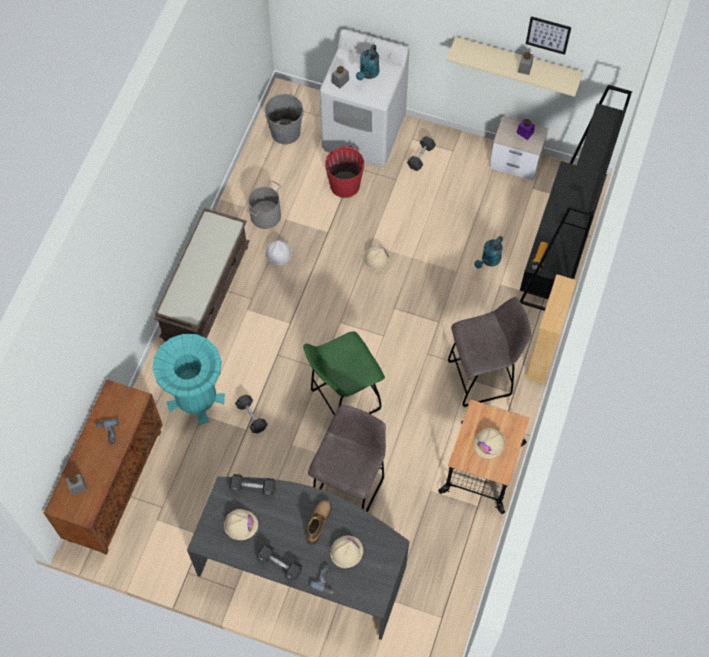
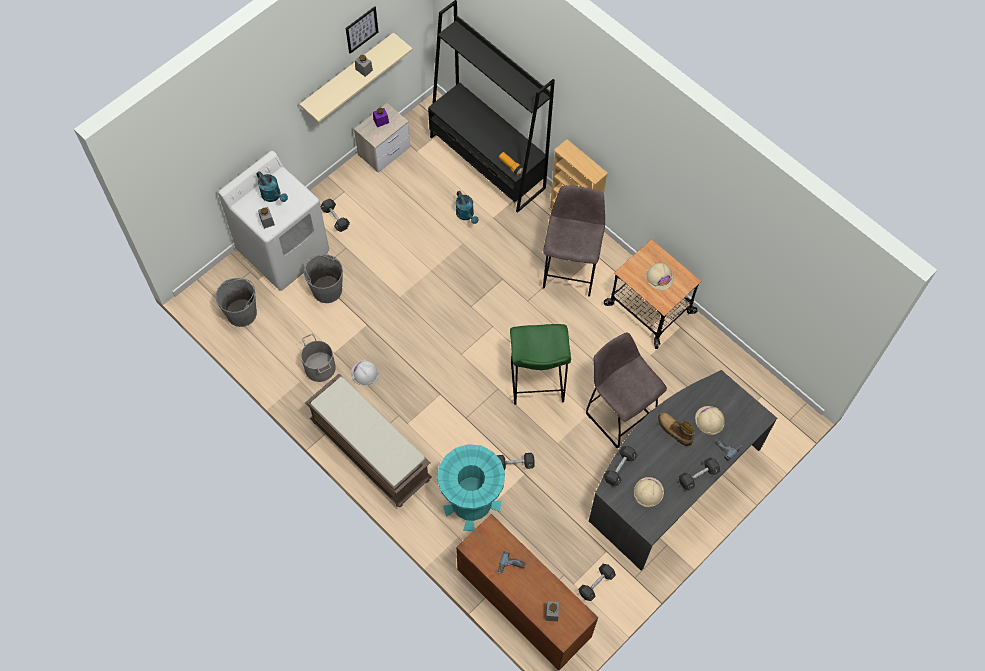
camera: 65 degrees left, 0 degrees up
red bucket [325,145,364,198] -> grey bucket [304,254,343,303]
beige hard hat [364,246,392,271] -> none
none -> black dumbbell [578,564,616,601]

